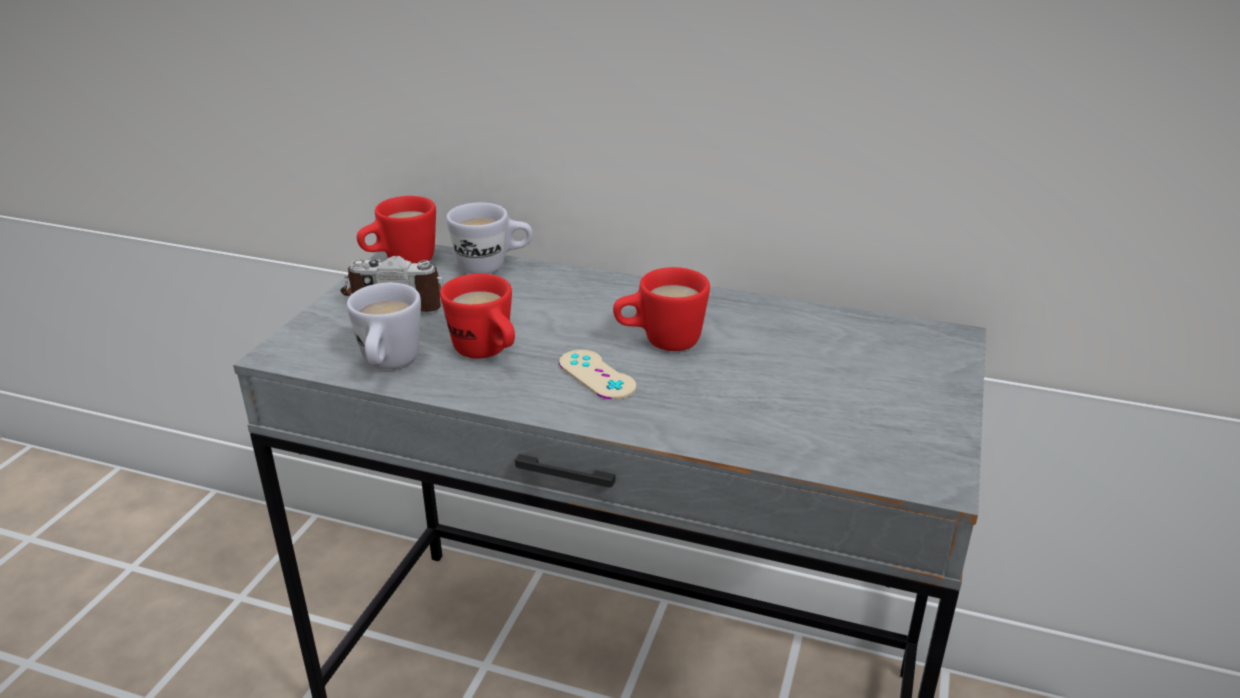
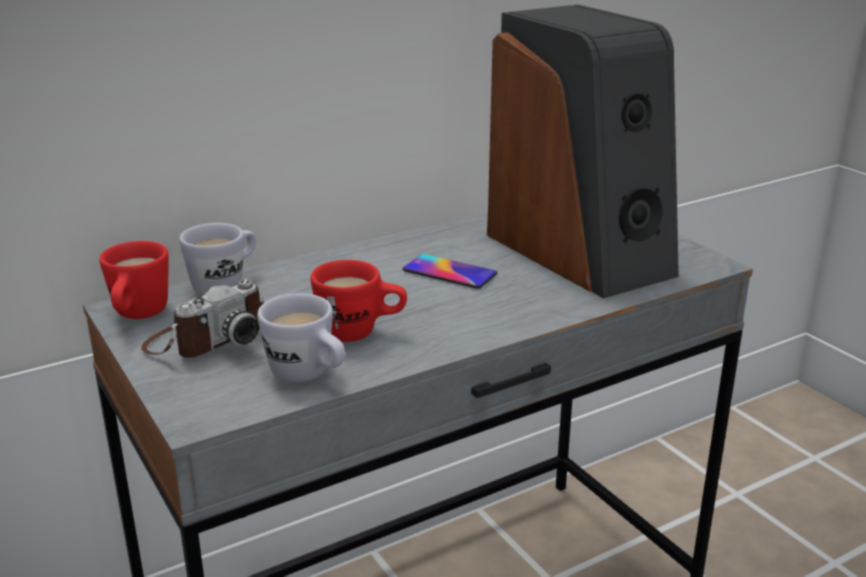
camera: 50 degrees left, 5 degrees down
beige game controller [559,350,636,400] -> none
red mug [613,267,710,351] -> phone [402,254,497,289]
none -> speaker [487,5,679,299]

